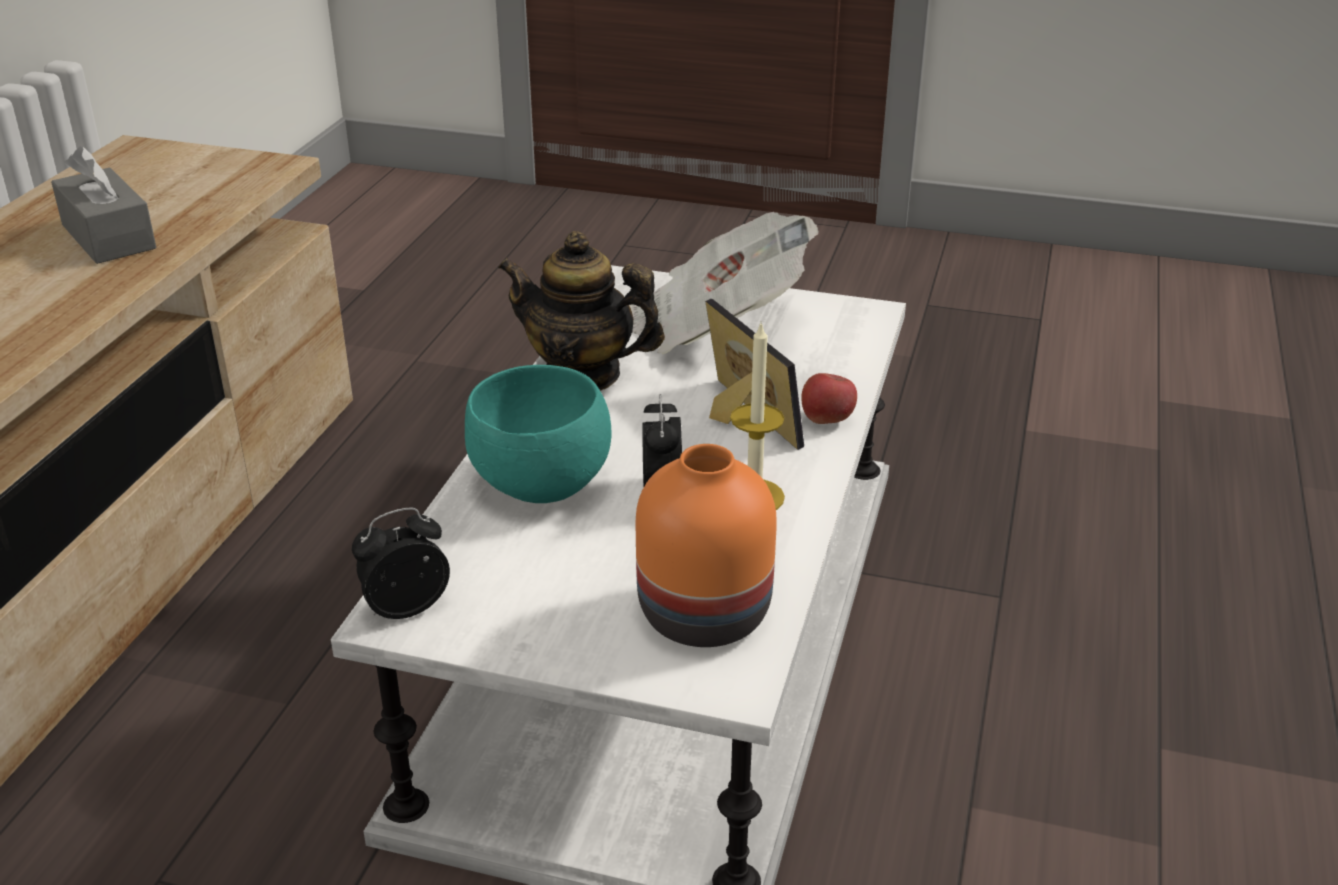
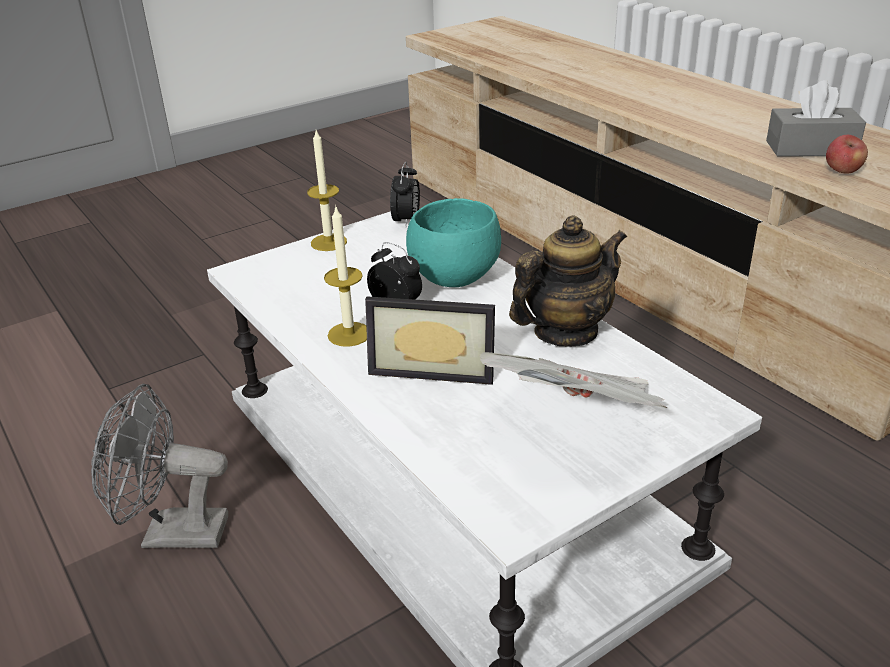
camera: 130 degrees right, 0 degrees up
orange vase [636,444,777,647] -> none
apple [801,373,857,424] -> apple moved to [826,135,868,174]
none -> grey fan [91,384,228,548]
none -> candle [307,130,347,251]

